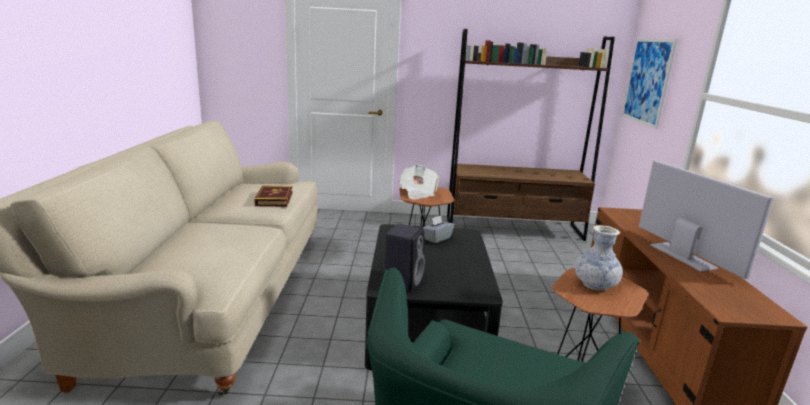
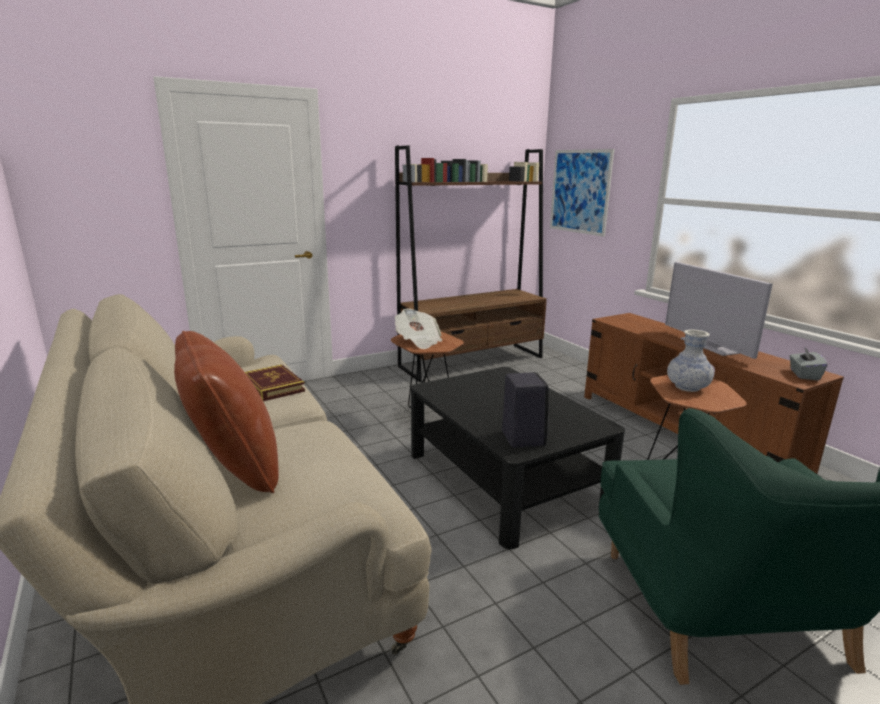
camera: 30 degrees left, 0 degrees up
grey tissue box [423,215,454,243] -> grey tissue box moved to [790,346,827,380]
television [639,160,774,279] -> television turned 150 degrees counterclockwise [665,262,773,359]
none -> brown pillow [174,331,279,493]

